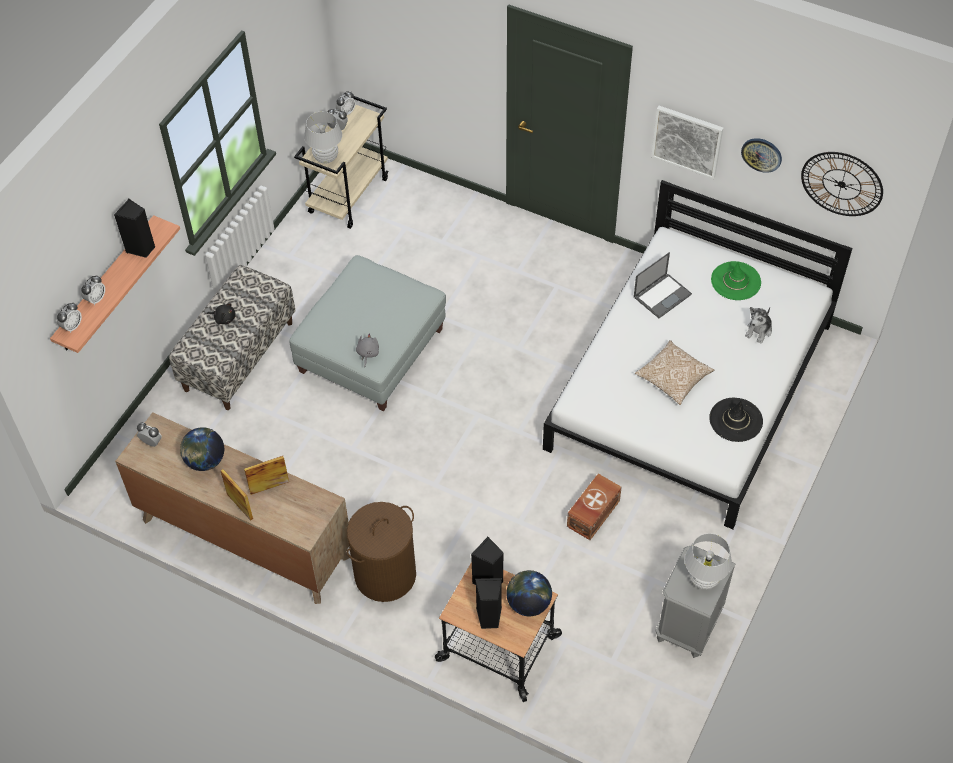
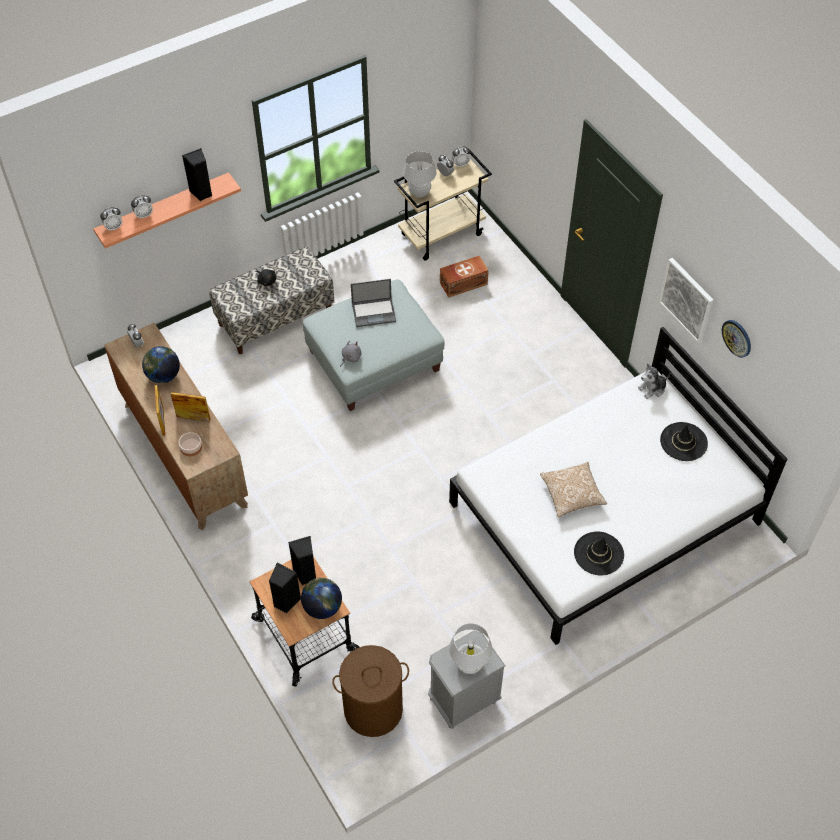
camera: 30 degrees right, 0 degrees up
brown laundry basket [346,502,416,602] -> brown laundry basket moved to [332,645,409,737]
brown storage box [567,474,622,540] -> brown storage box moved to [440,256,489,298]
laptop [634,252,692,318] -> laptop moved to [351,279,396,327]
green hat [711,261,761,300] -> black hat [660,422,708,461]
plush toy [745,307,772,344] -> plush toy moved to [638,363,670,399]
wall clock [801,152,883,216] -> none
none -> bowl [179,432,202,456]

